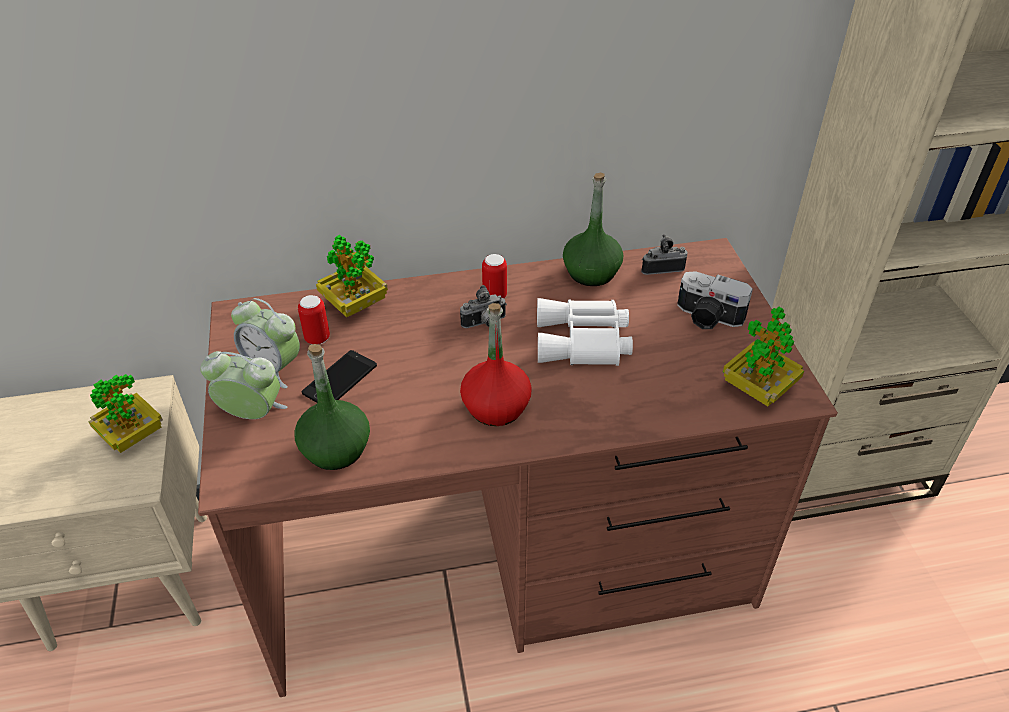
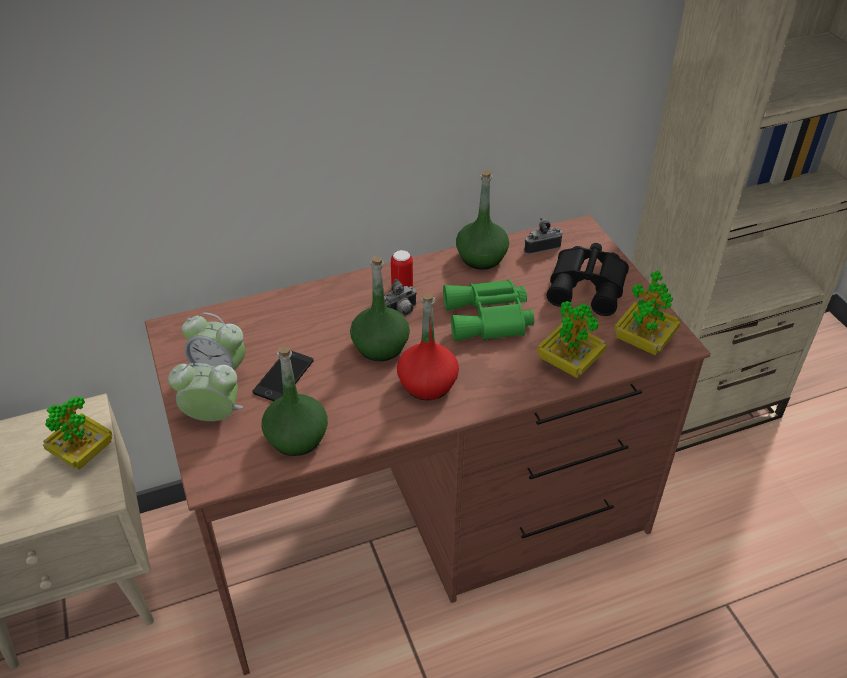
camera: 10 degrees left, 0 degrees up
can [298,295,330,345] -> none
potted plant [316,235,388,317] -> potted plant moved to [537,301,606,378]
white binoculars [537,298,633,366] -> green binoculars [443,279,534,341]
camera [677,271,753,329] -> black binoculars [547,243,629,316]
none -> green bottle [350,256,410,361]

